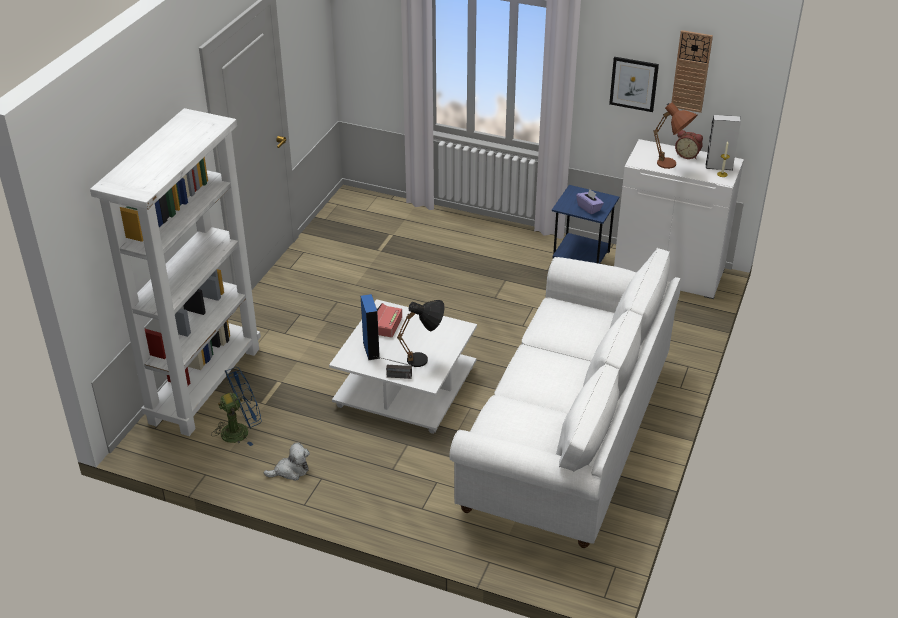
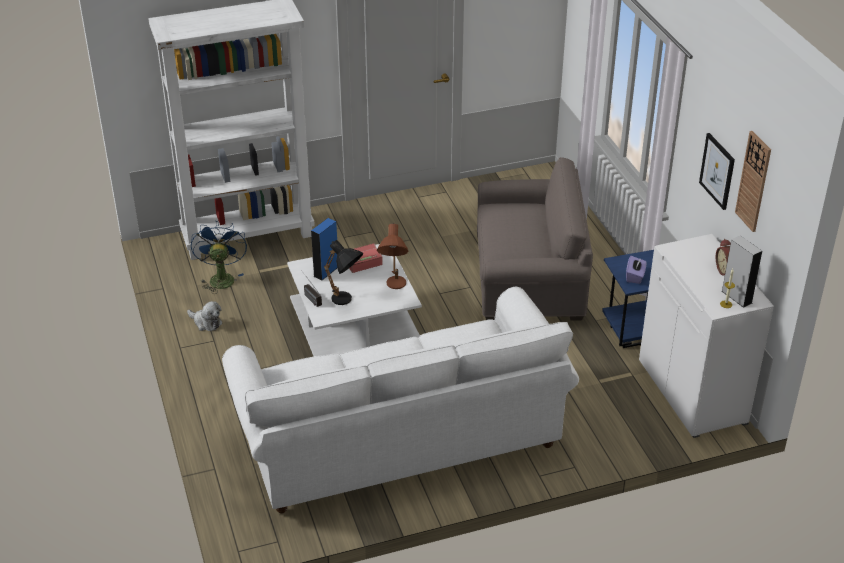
camera: 50 degrees right, 0 degrees up
blue fan [211,367,262,446] -> blue fan turned 120 degrees counterclockwise [191,221,247,294]
brown table lamp [653,102,697,169] -> brown table lamp moved to [377,223,408,289]
none -> grey armchair [477,157,593,320]

